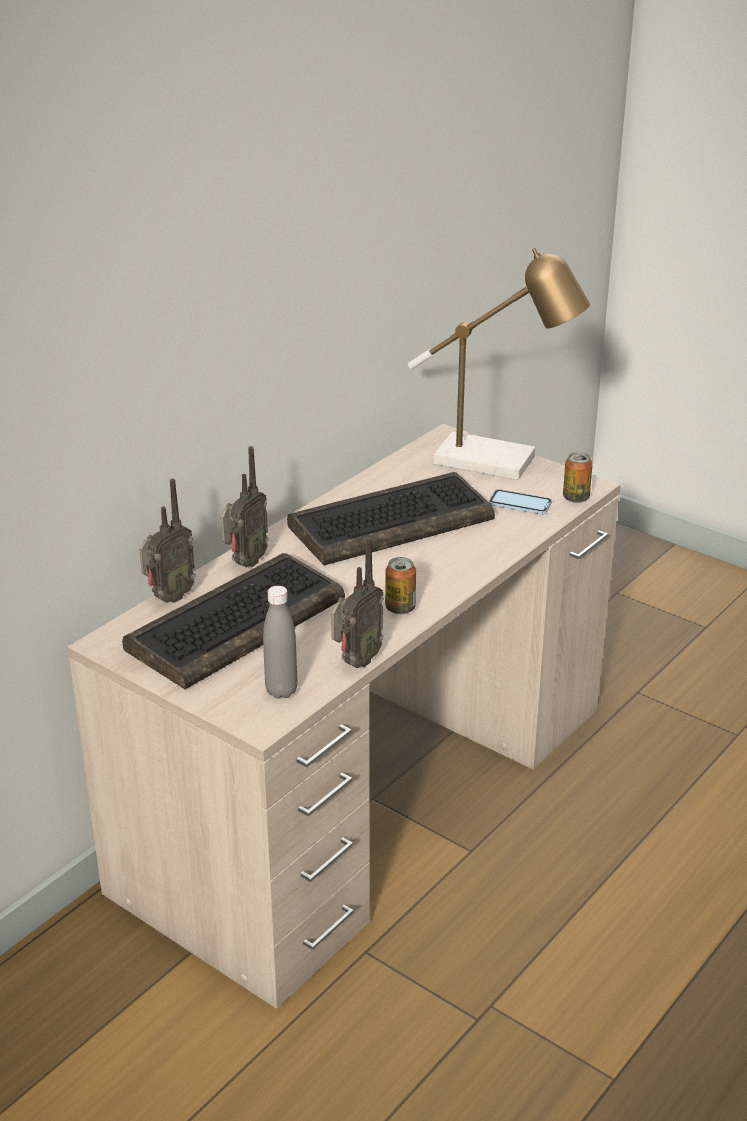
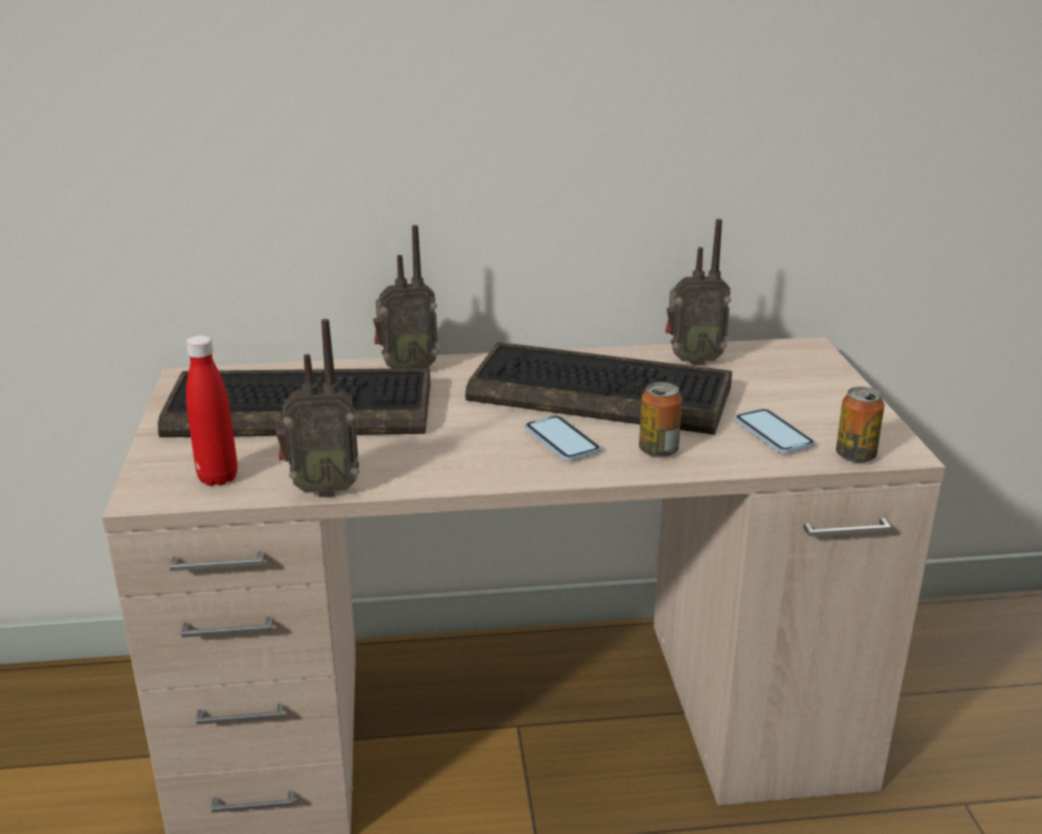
camera: 45 degrees right, 5 degrees down
radio [139,479,196,603] -> radio moved to [665,219,731,366]
grey bottle [263,586,298,698] -> red bottle [186,335,238,486]
can [385,557,416,614] -> can moved to [639,382,682,458]
table lamp [408,248,590,480] -> none
none -> phone [525,415,601,461]

